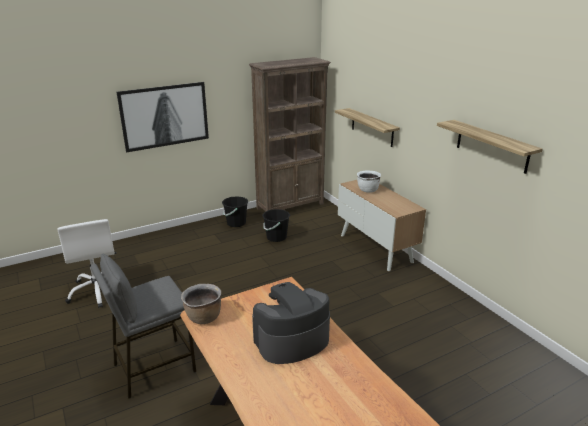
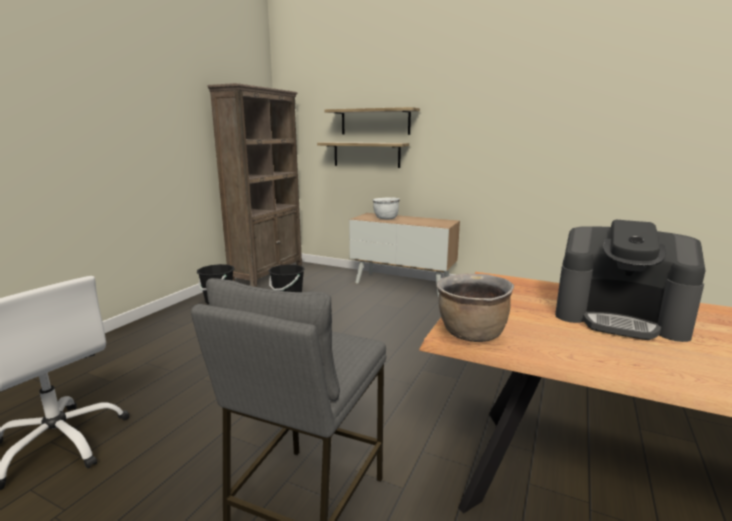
camera: 35 degrees left, 10 degrees down
picture [117,82,209,152] -> none
coffee machine [252,282,330,364] -> coffee machine turned 90 degrees counterclockwise [555,220,706,342]
shelf [437,120,543,174] -> shelf moved to [324,107,420,135]

